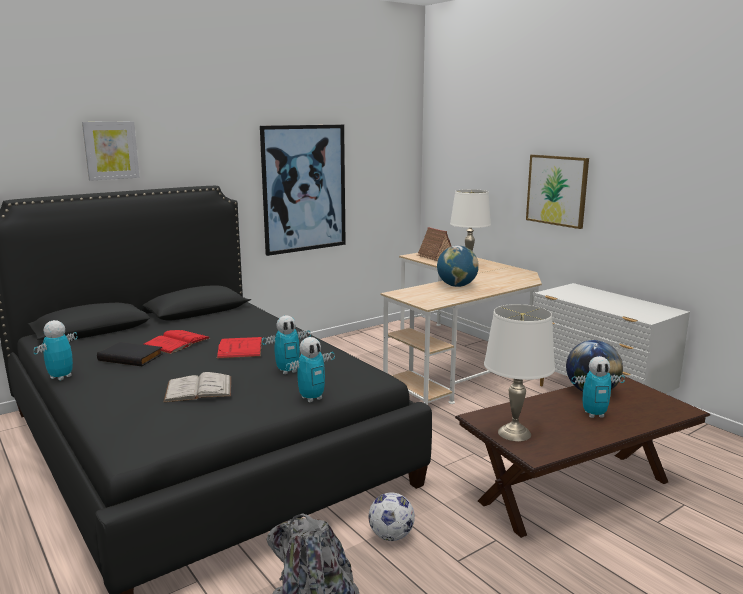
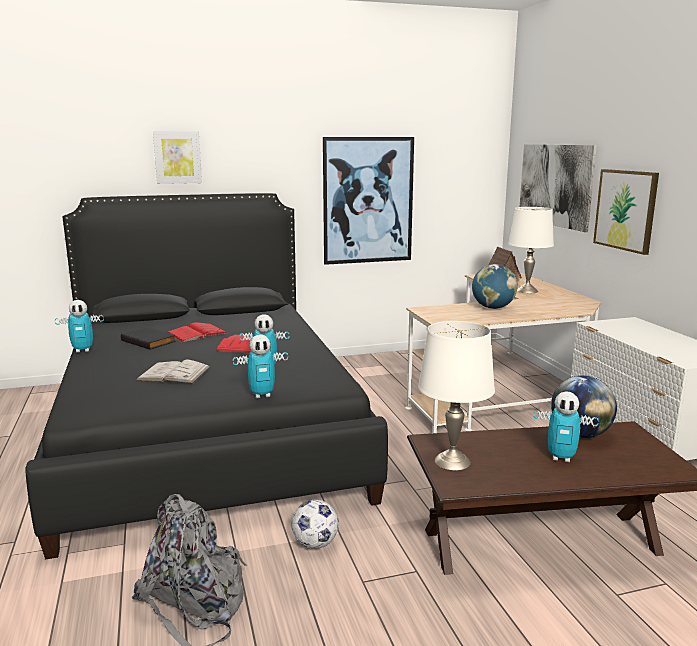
camera: 20 degrees right, 0 degrees up
toy robot [34,320,78,381] -> toy robot turned 150 degrees counterclockwise [55,300,104,353]
none -> picture [520,144,597,232]

